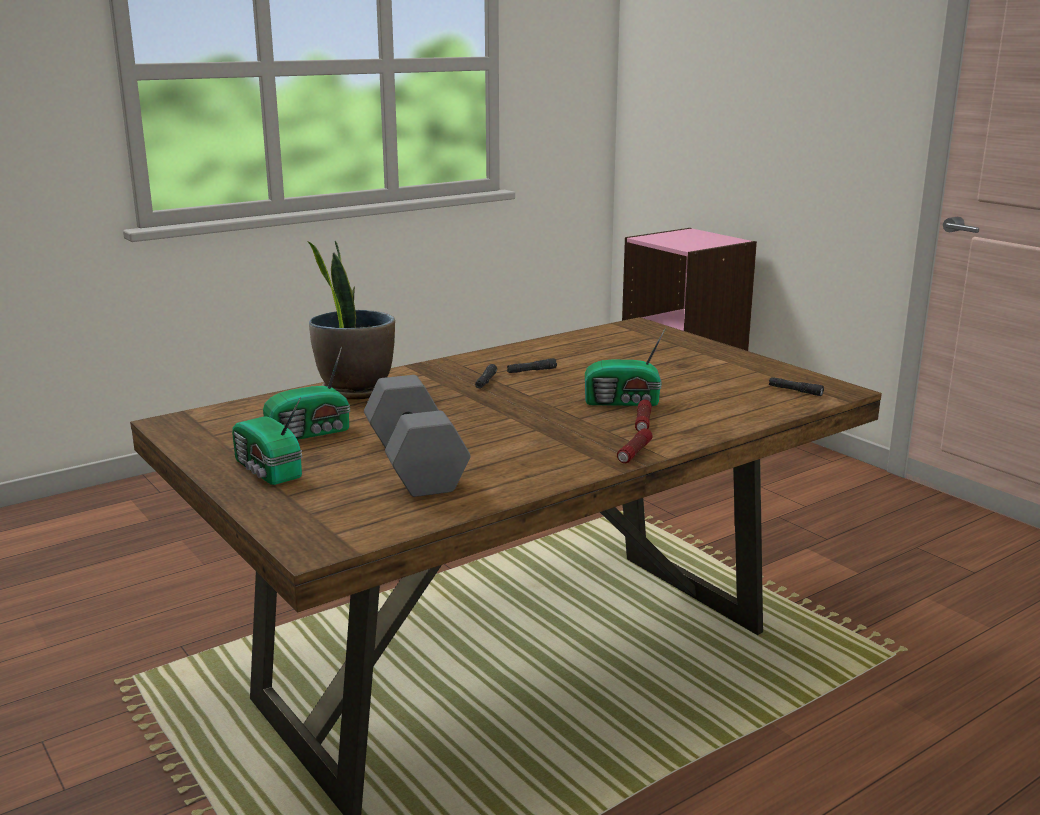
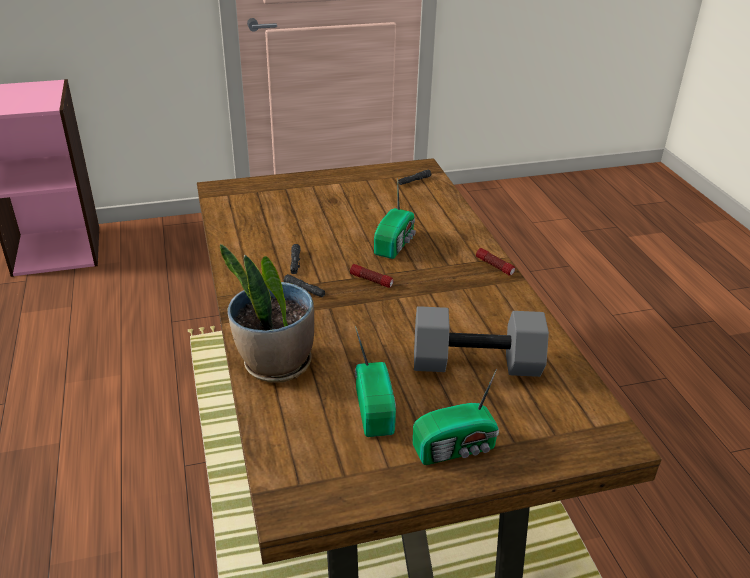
camera: 70 degrees left, 15 degrees up
flashlight [635,400,652,432] -> flashlight moved to [350,264,394,288]

